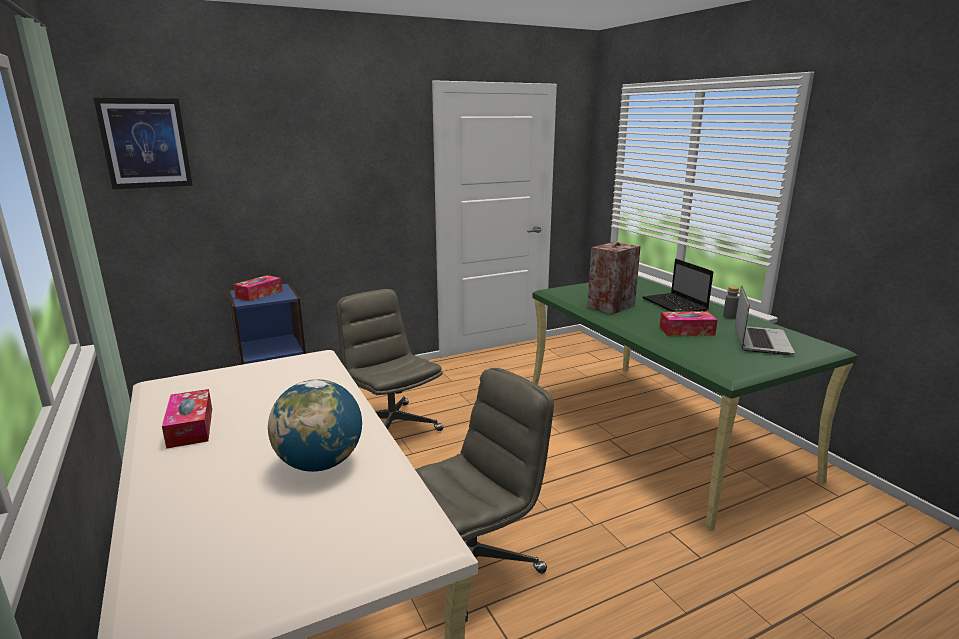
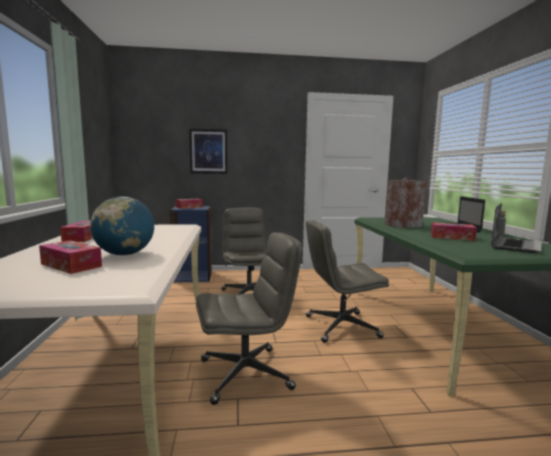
camera: 20 degrees right, 10 degrees down
picture [93,98,193,189] -> picture moved to [189,128,228,174]
none -> tissue box [39,241,102,274]
none -> grey office chair [306,220,389,342]

